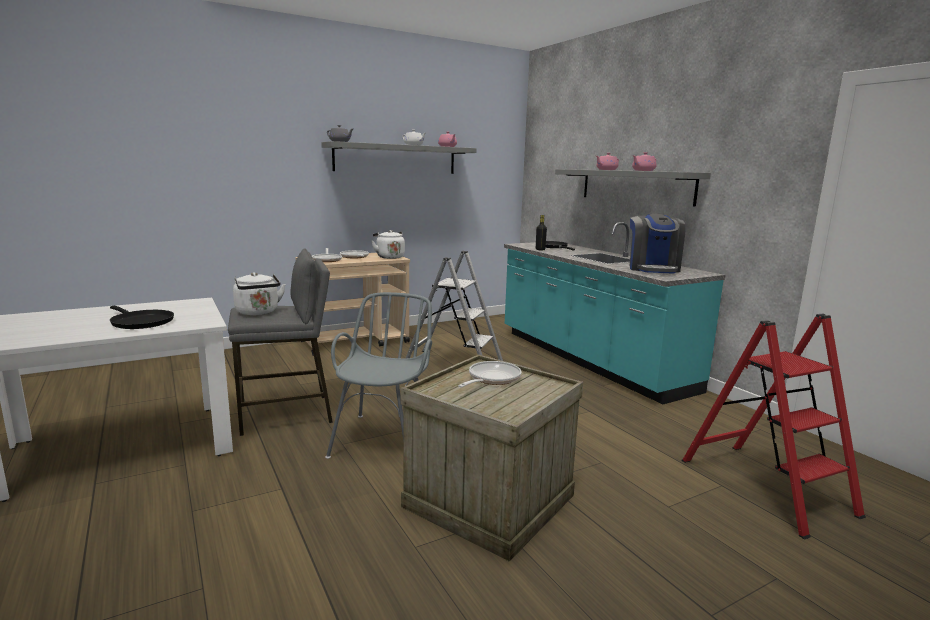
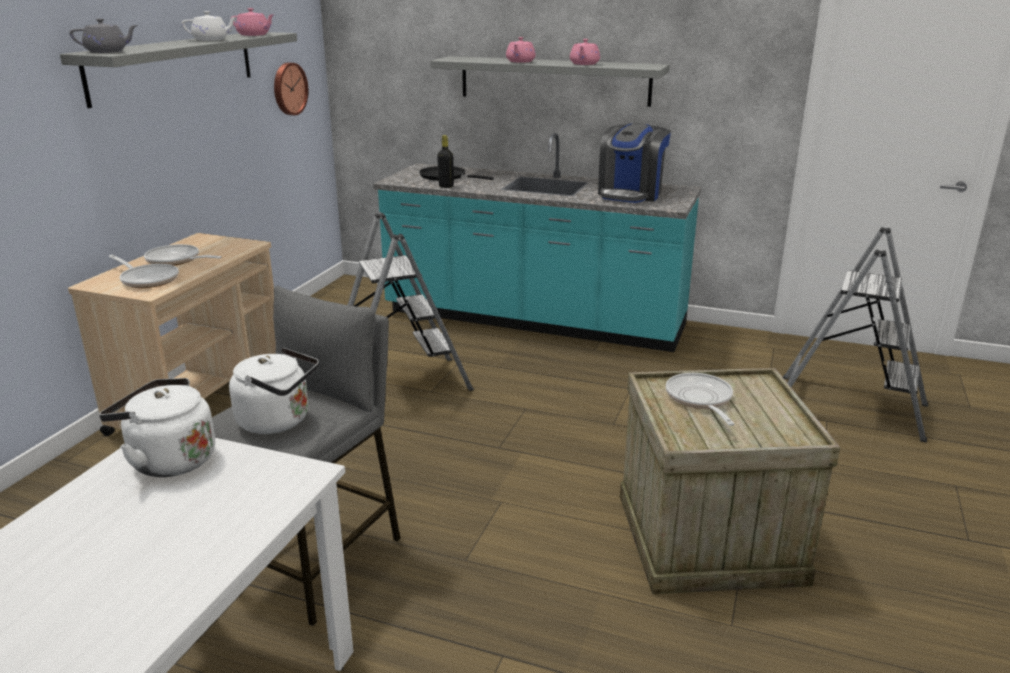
camera: 40 degrees left, 10 degrees up
black frying pan [110,305,174,329] -> none
grey chair [325,292,432,459] -> none
white kettle [372,230,405,259] -> white kettle moved to [99,378,215,477]
coffee machine [630,213,686,274] -> coffee machine turned 60 degrees clockwise [598,123,671,203]
red step ladder [681,314,866,539] -> grey step ladder [783,227,928,443]
none -> wall clock [274,63,308,115]

